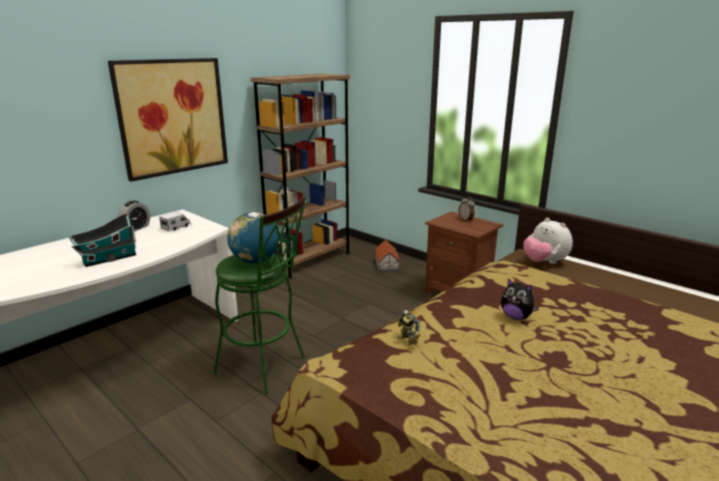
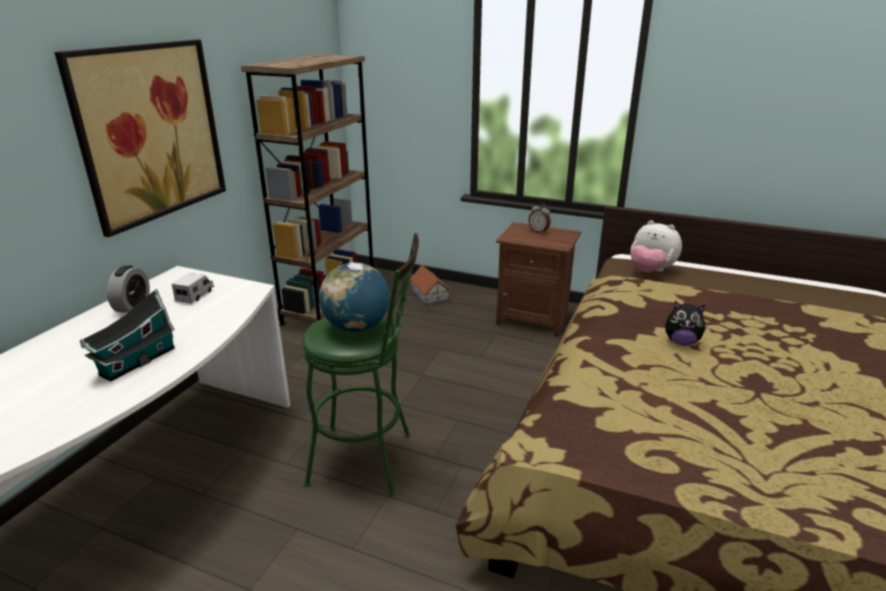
camera: 20 degrees left, 5 degrees up
toy robot [397,310,420,345] -> none

